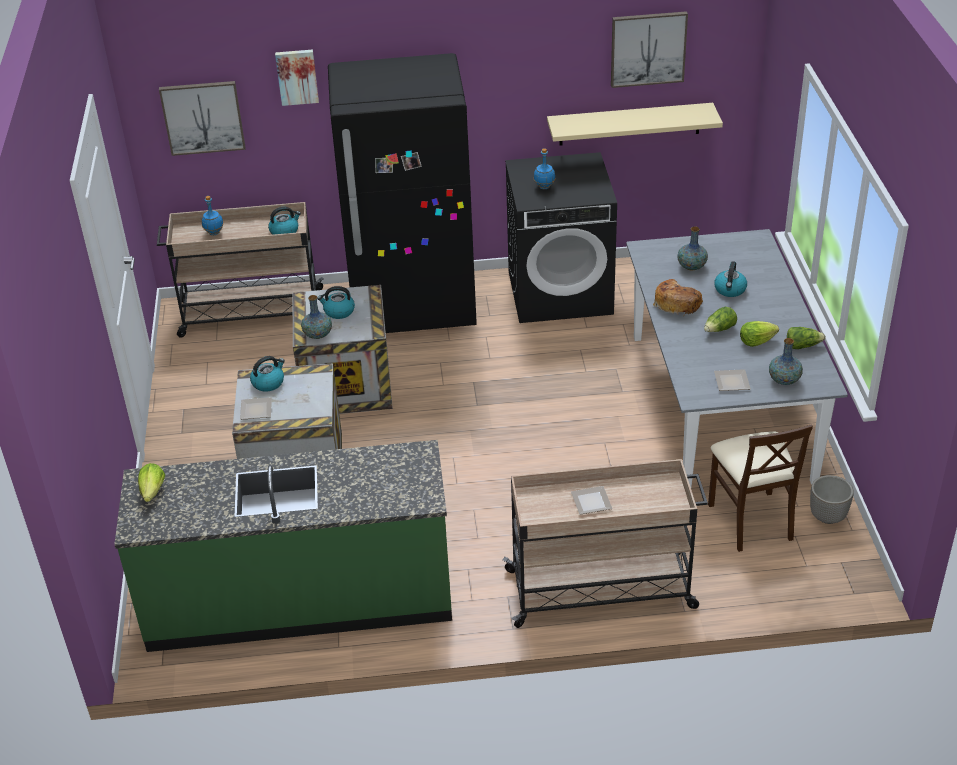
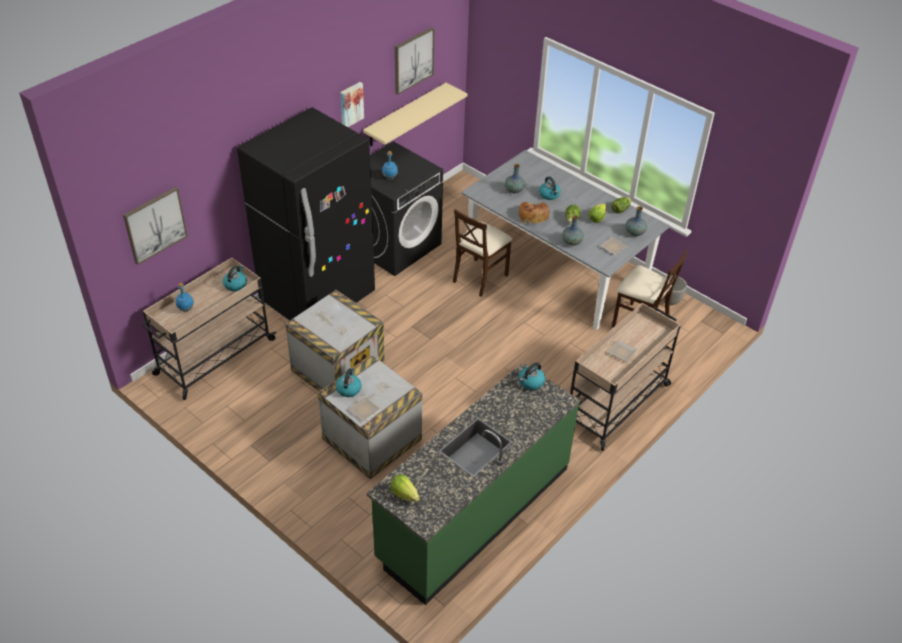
camera: 45 degrees left, 5 degrees up
picture [275,50,319,106] -> picture moved to [340,82,364,127]
vase [301,295,332,339] -> vase moved to [562,215,584,246]
kettle [317,286,355,319] -> kettle moved to [518,362,545,390]
none -> beige chair [453,209,513,297]

